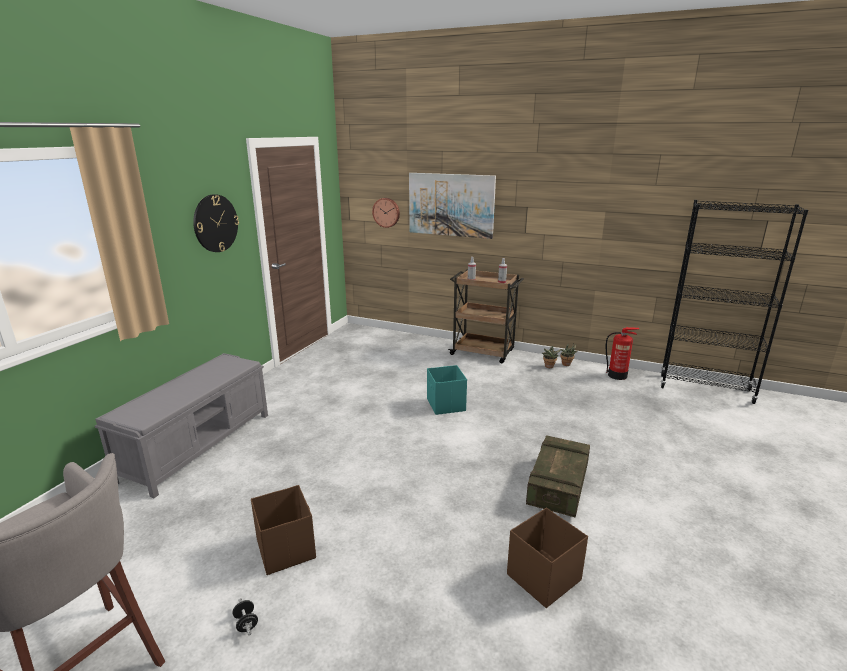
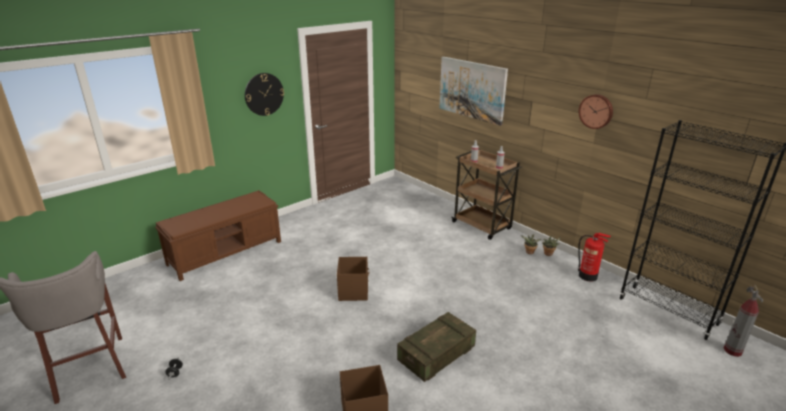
camera: 25 degrees right, 5 degrees up
grey bench [95,353,268,498] -> brown bench [155,190,281,281]
brown storage box [251,485,316,575] -> brown storage box moved to [337,257,369,301]
wall clock [372,198,400,228] -> wall clock moved to [579,94,613,129]
turquoise storage box [427,365,467,415] -> none
none -> fire extinguisher [724,285,763,357]

